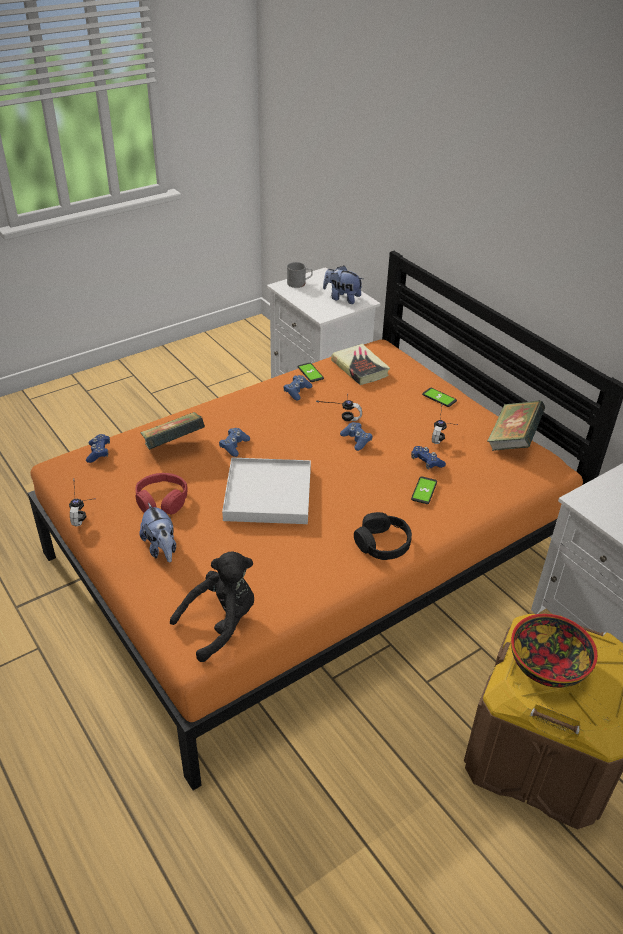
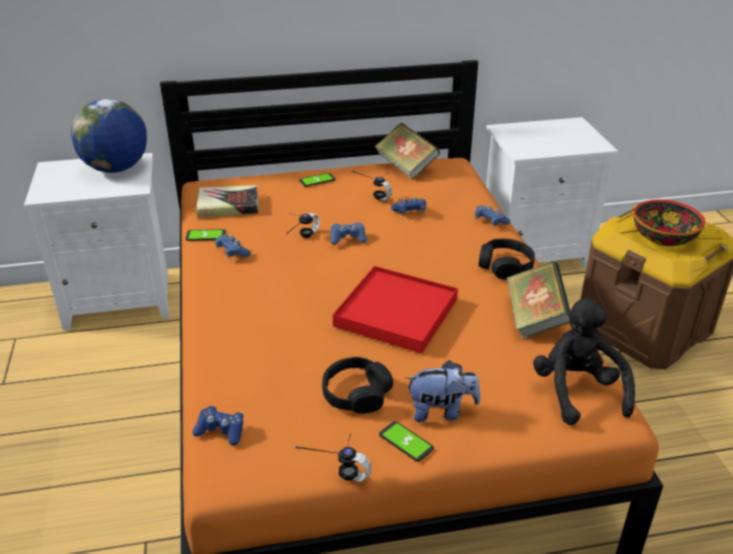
camera: 65 degrees left, 5 degrees down
red headphones [135,473,188,514] -> black headphones [322,357,393,414]
book [140,412,205,450] -> book moved to [507,261,570,339]
blue game controller [219,428,250,457] -> blue game controller moved to [475,205,511,226]
white tray [222,458,311,524] -> red tray [333,266,458,353]
grey mug [287,262,312,288] -> none
plush toy [323,266,363,304] -> globe [71,99,147,173]
phone [411,476,437,504] -> phone moved to [379,421,434,462]

